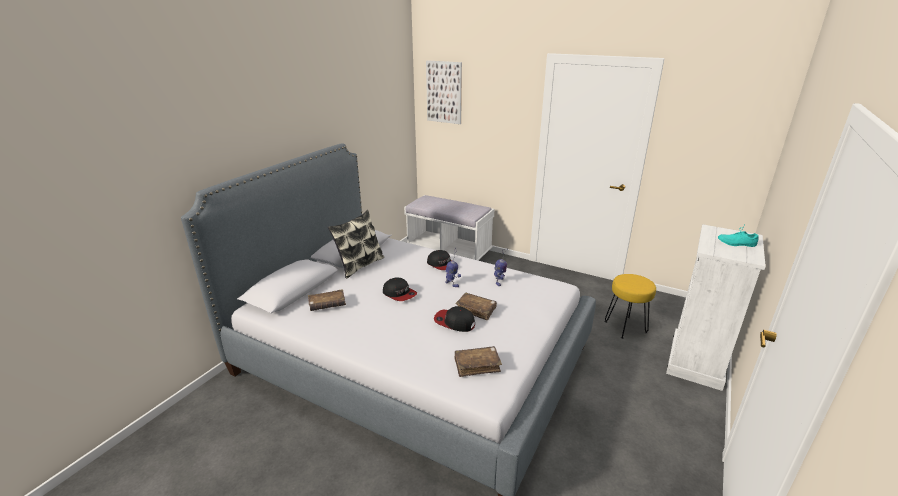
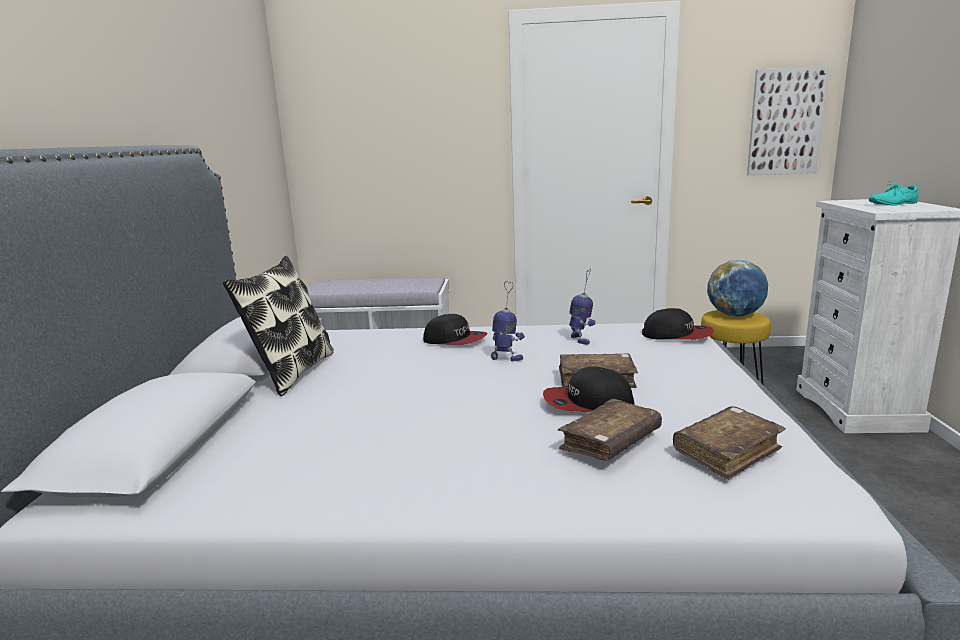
camera: 25 degrees left, 10 degrees down
brown book [308,289,346,311] -> brown book moved to [558,399,662,461]
cap [383,277,417,301] -> cap moved to [642,308,713,340]
picture [426,60,462,124] -> picture moved to [747,66,829,176]
none -> globe [707,260,768,317]

